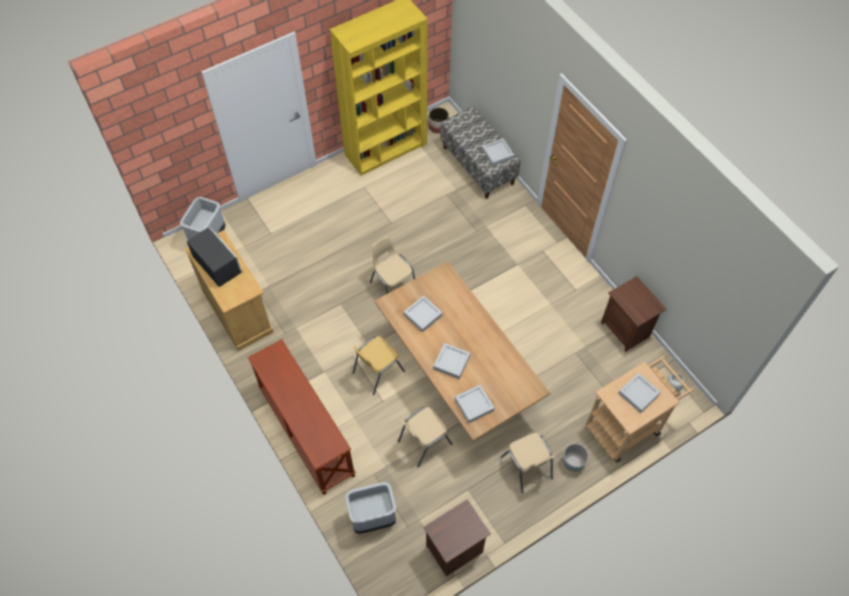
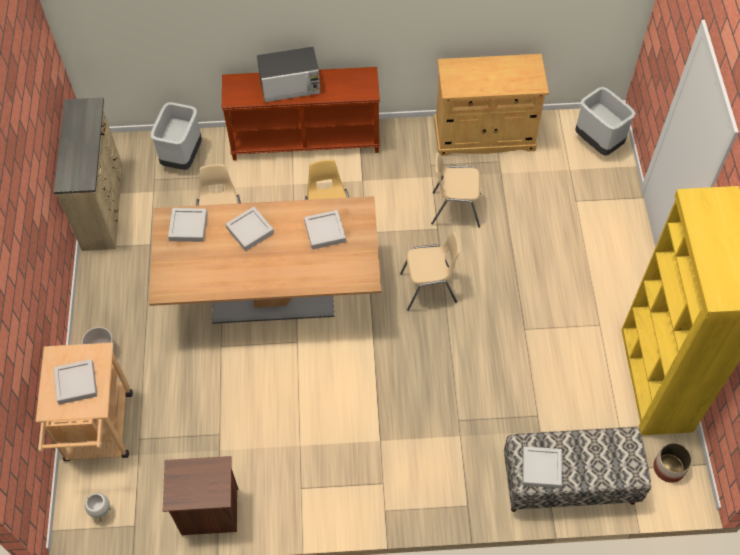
camera: 120 degrees right, 0 degrees up
microwave [187,227,242,287] -> microwave moved to [257,47,321,102]
brown nightstand [423,499,491,577] -> beige dresser [54,98,122,251]
beige chair [501,433,555,493] -> beige chair moved to [431,152,481,228]

